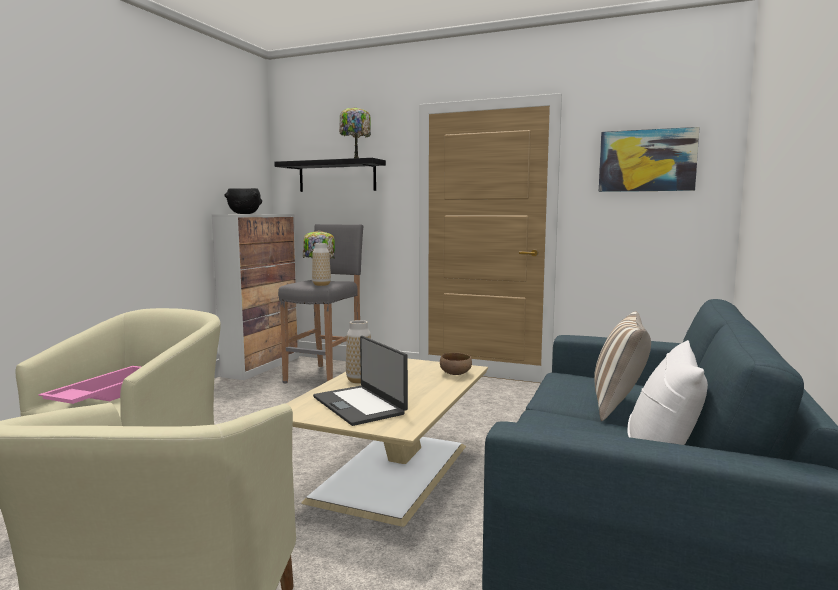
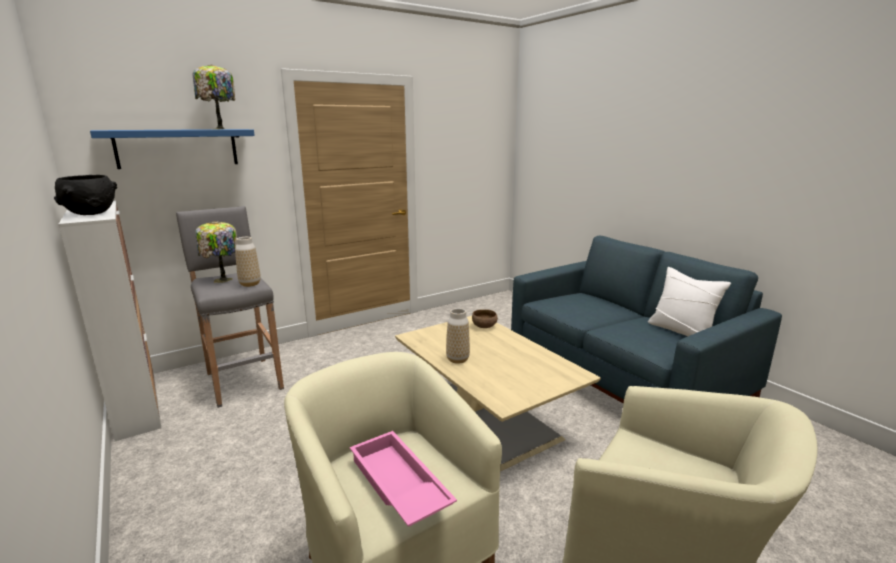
camera: 55 degrees left, 10 degrees up
black shelf [274,158,386,192] -> blue shelf [90,129,255,169]
laptop [313,336,408,426] -> none
pillow [594,311,651,421] -> none
picture [599,127,700,192] -> none

